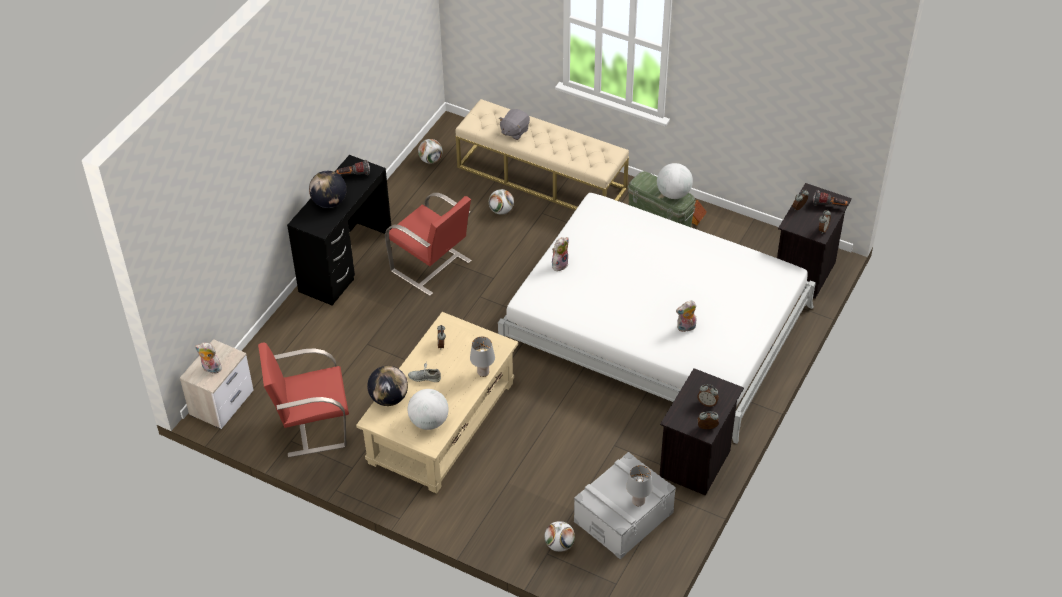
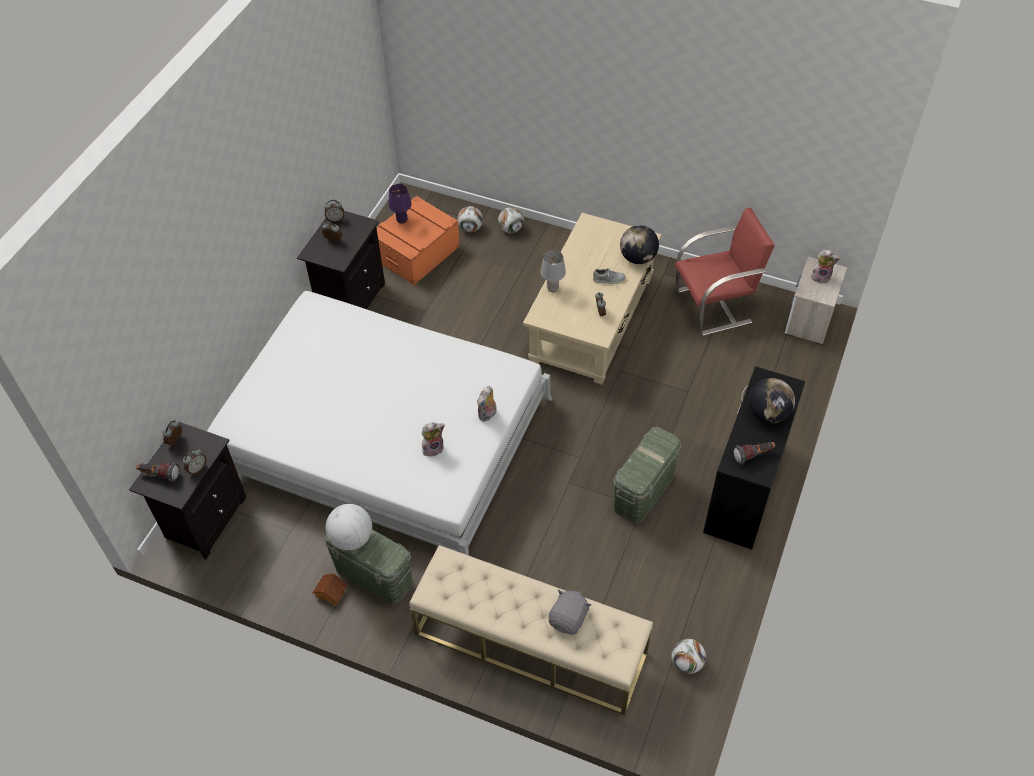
camera: 175 degrees right, 5 degrees up
red chair [385,193,472,296] -> green storage box [613,427,682,524]
globe [408,389,449,430] -> none
football [489,189,514,215] -> football moved to [498,207,524,233]
grey storage box [574,452,676,559] -> orange storage box [377,196,460,285]
grey table lamp [626,465,653,506] -> purple table lamp [388,184,412,223]
plush toy [676,300,696,332] -> plush toy moved to [421,422,445,456]

